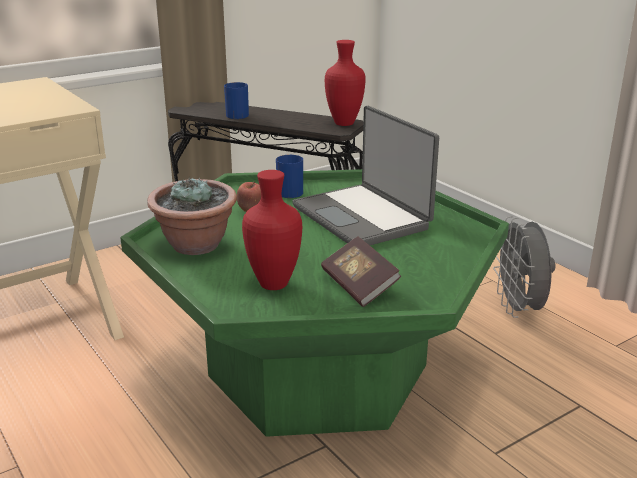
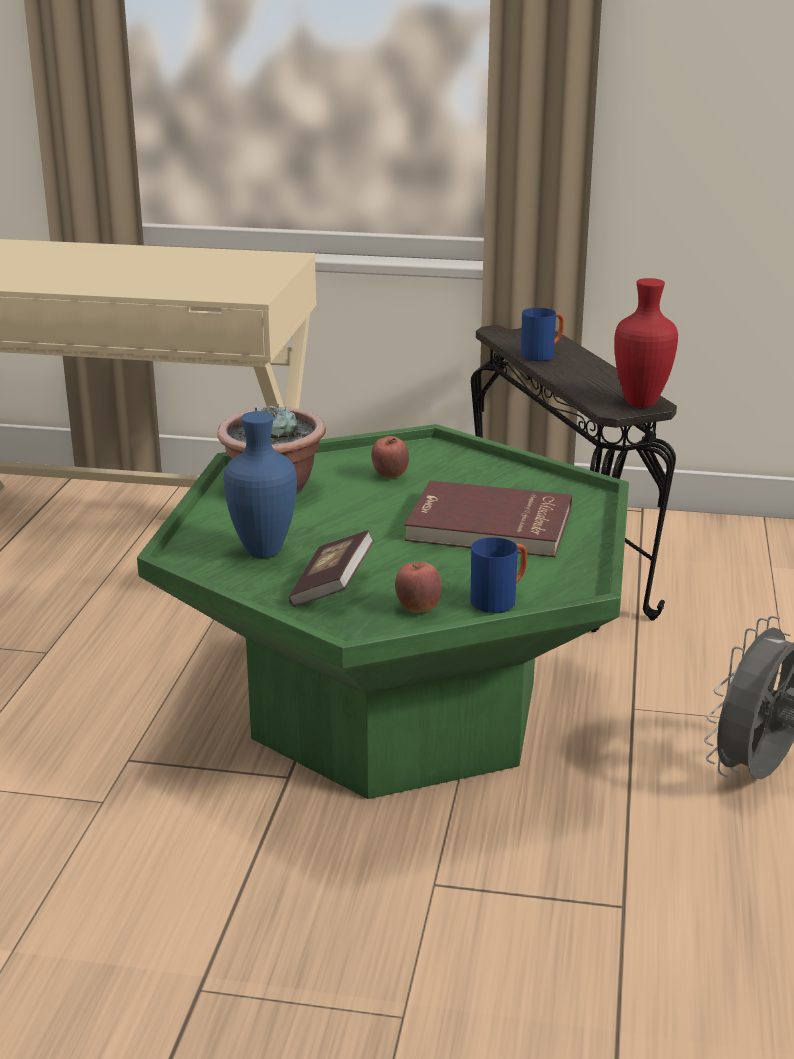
camera: 45 degrees right, 0 degrees up
red vase [242,170,302,290] -> blue vase [224,411,297,558]
blue mug [276,155,303,198] -> blue mug moved to [470,537,527,613]
laptop [292,106,439,245] -> red book [404,480,572,557]
none -> apple [395,562,442,613]

